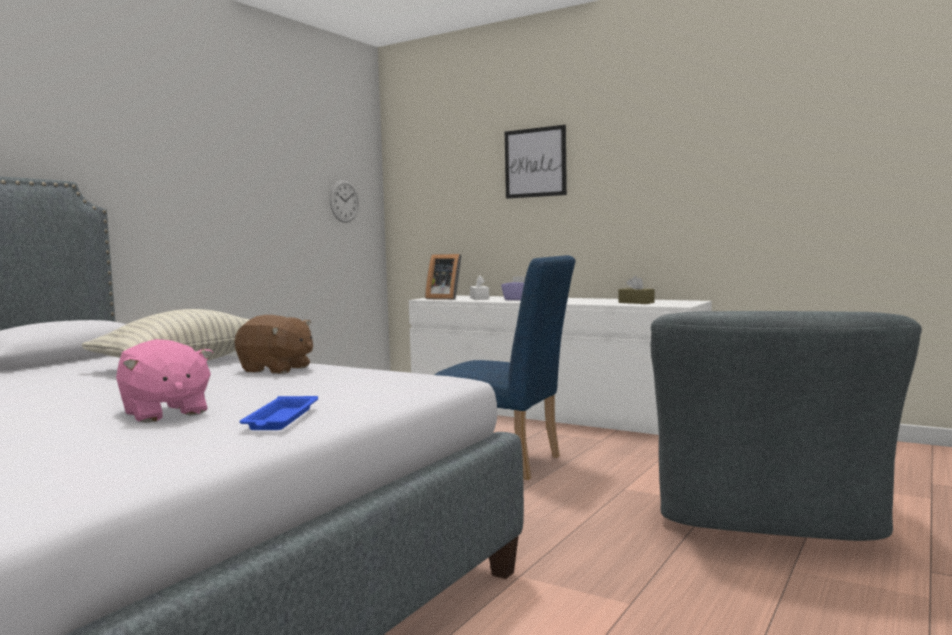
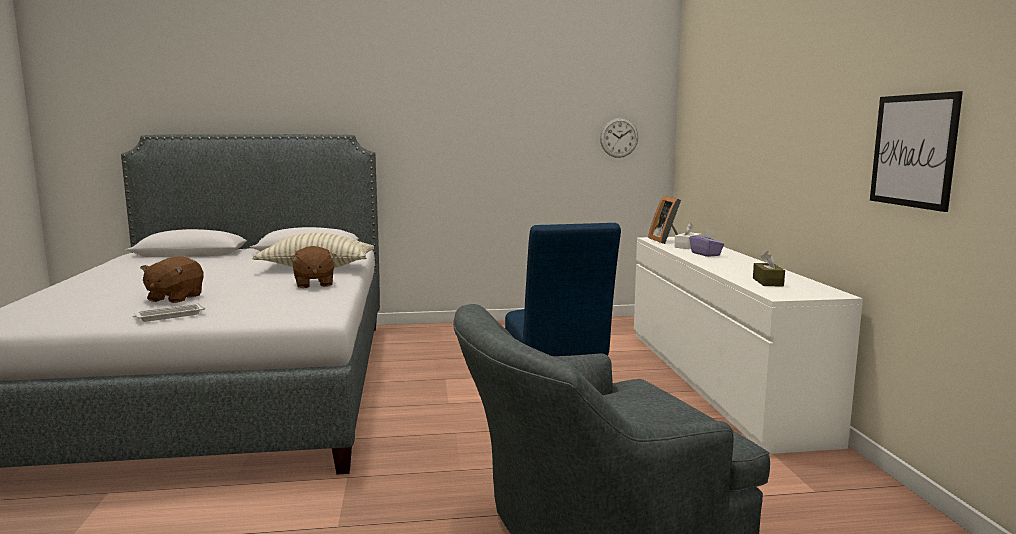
camera: 50 degrees right, 5 degrees up
pink plush toy [116,339,213,423] -> brown plush toy [140,256,204,303]
blue tray [240,396,318,430] -> white tray [132,303,205,322]
picture [505,125,567,199] -> picture moved to [870,91,963,212]

